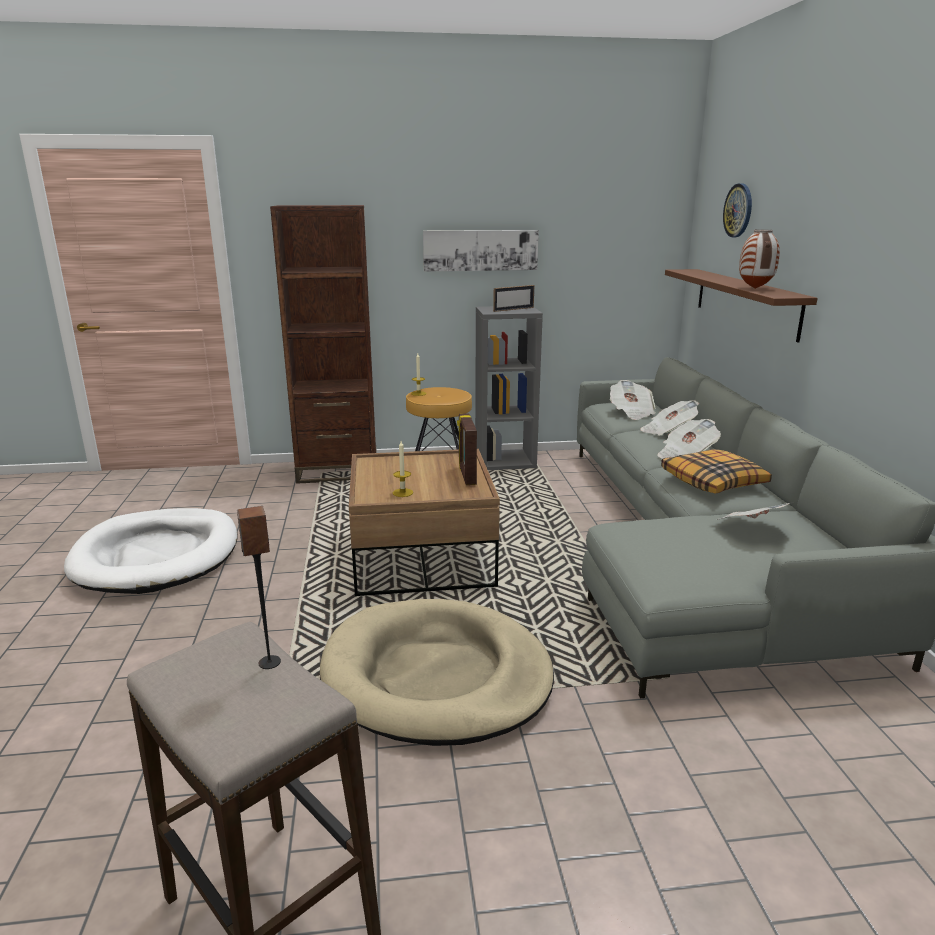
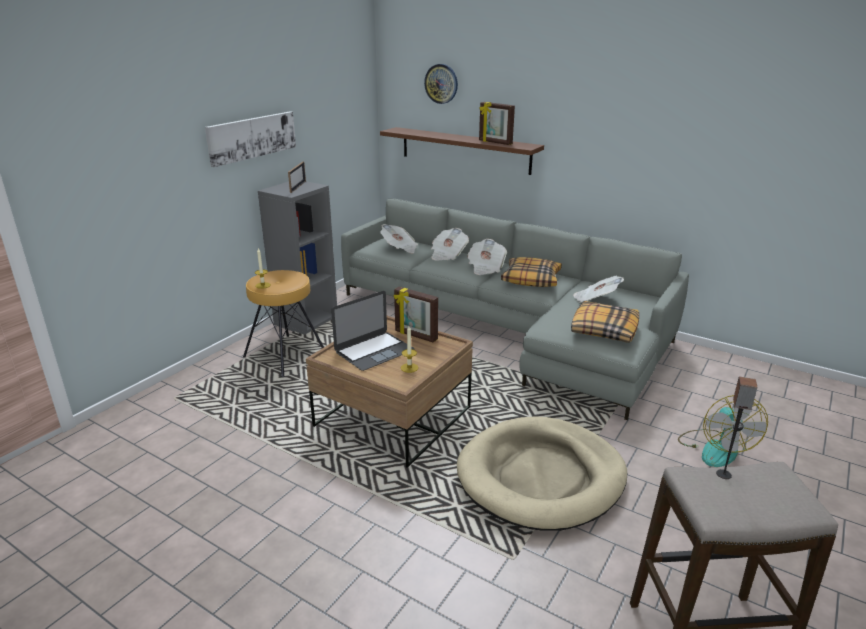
camera: 50 degrees left, 5 degrees up
white dog bed [64,508,237,594] -> none
brown bookcase [270,205,377,484] -> none
vase [739,229,780,289] -> picture frame [479,102,515,145]
none -> laptop [331,291,414,371]
none -> pillow [571,301,639,343]
none -> fan [678,395,768,467]

